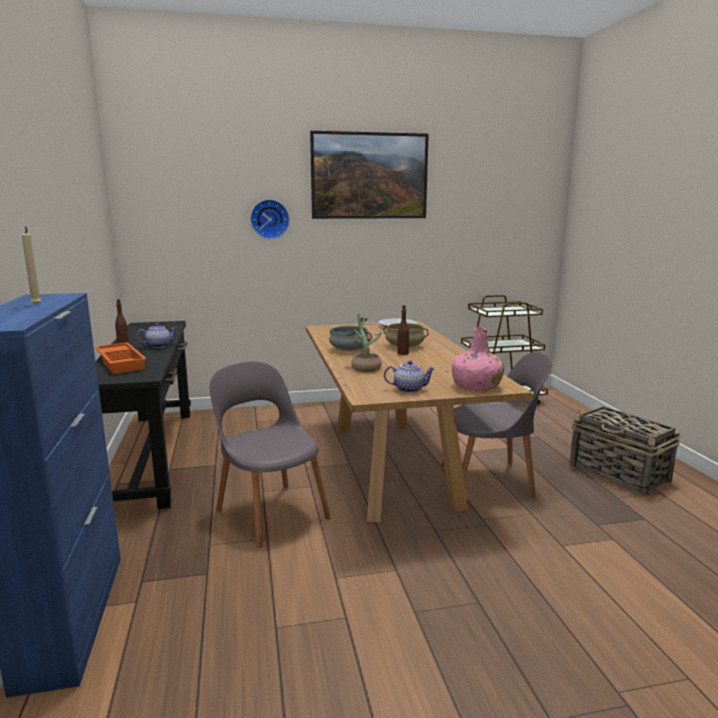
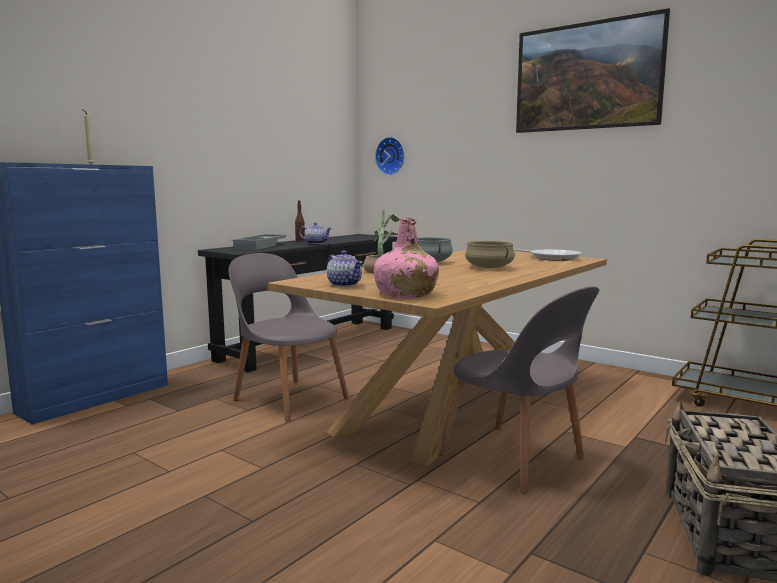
camera: 50 degrees right, 5 degrees down
orange tray [95,342,147,374] -> grey tray [231,234,287,250]
grey chair [210,361,331,548] -> grey chair turned 60 degrees counterclockwise [229,253,349,421]
wall clock [250,199,290,239] -> wall clock moved to [375,137,405,175]
brown bottle [397,305,409,355] -> none

